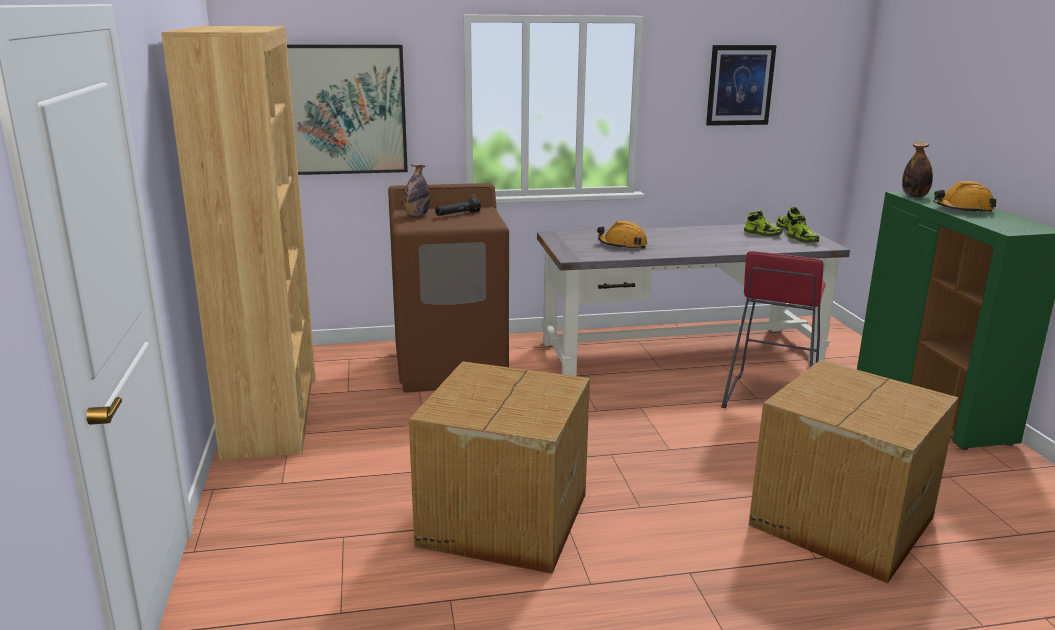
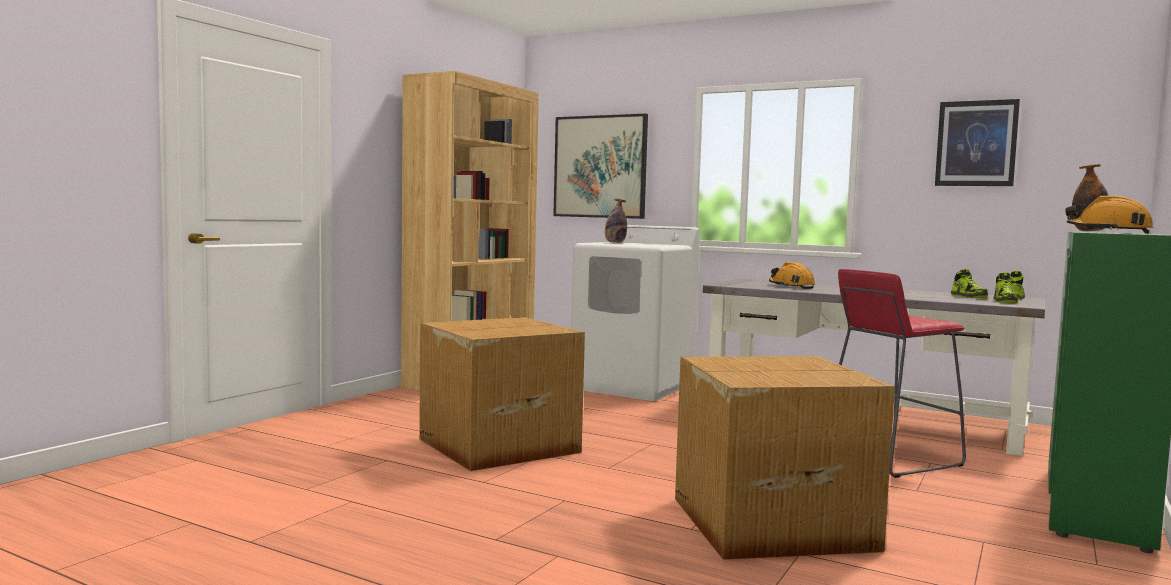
camera: 40 degrees right, 15 degrees down
brown washing machine [388,183,509,392] -> white washing machine [571,225,700,401]
black flashlight [435,198,481,216] -> none

